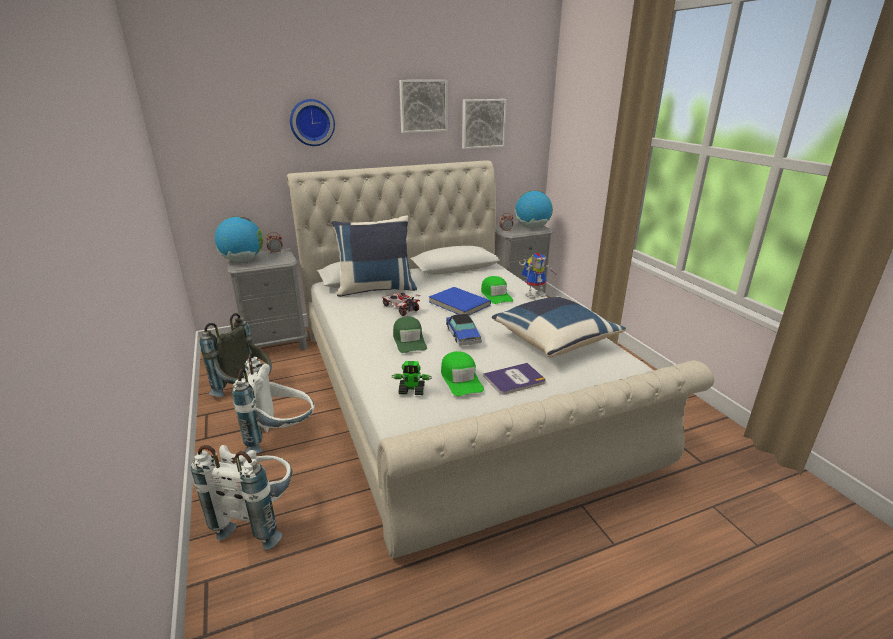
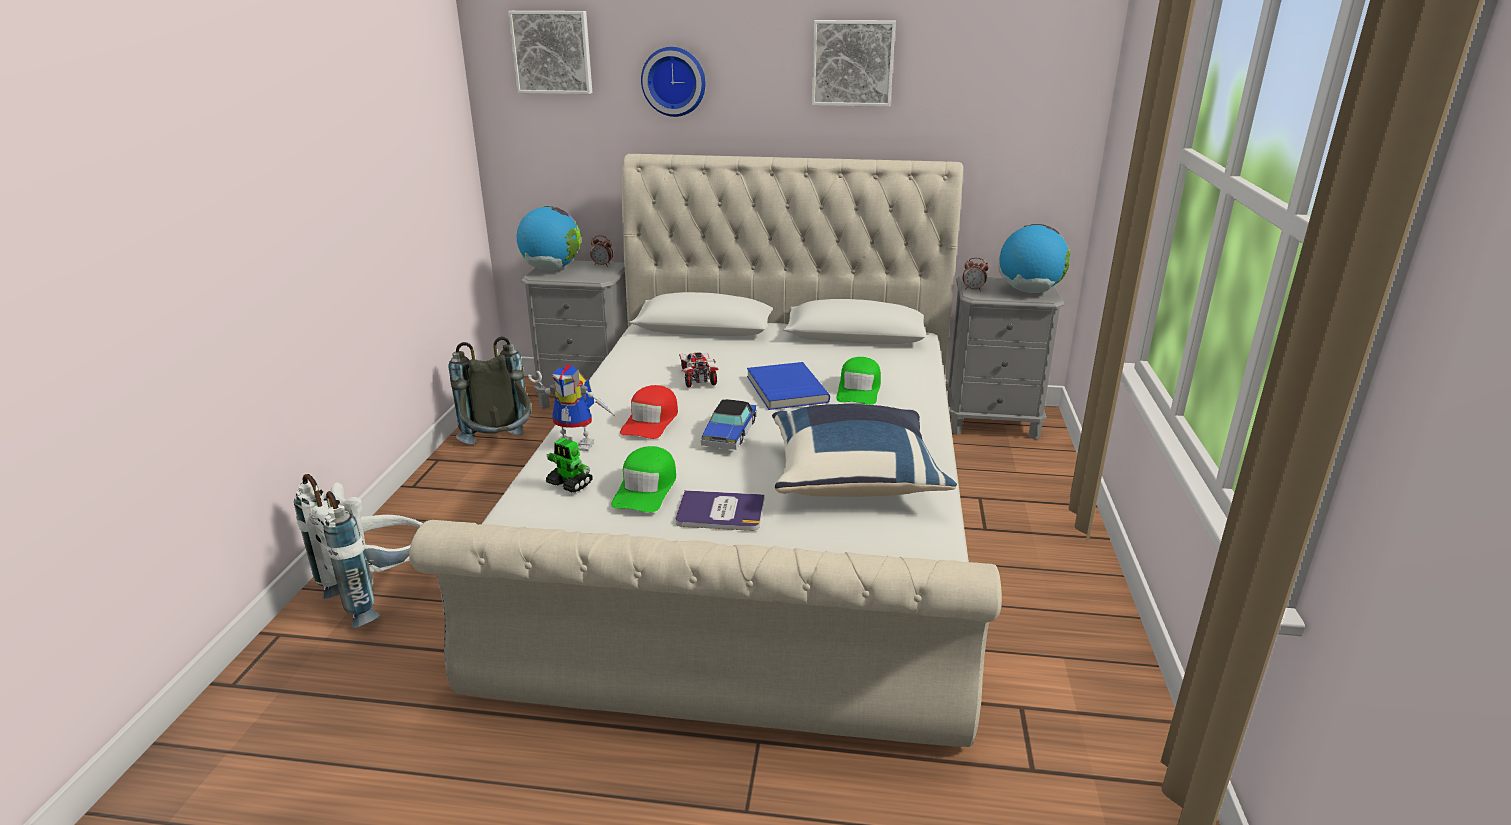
camera: 30 degrees right, 0 degrees up
white backpack [232,353,315,453] -> none
blue pillow [331,216,417,297] -> none
green cap [393,317,427,353] -> red cap [620,385,678,439]
picture [462,99,507,149] -> picture moved to [508,11,592,94]
toy robot [519,253,558,299] -> toy robot moved to [528,364,616,451]

